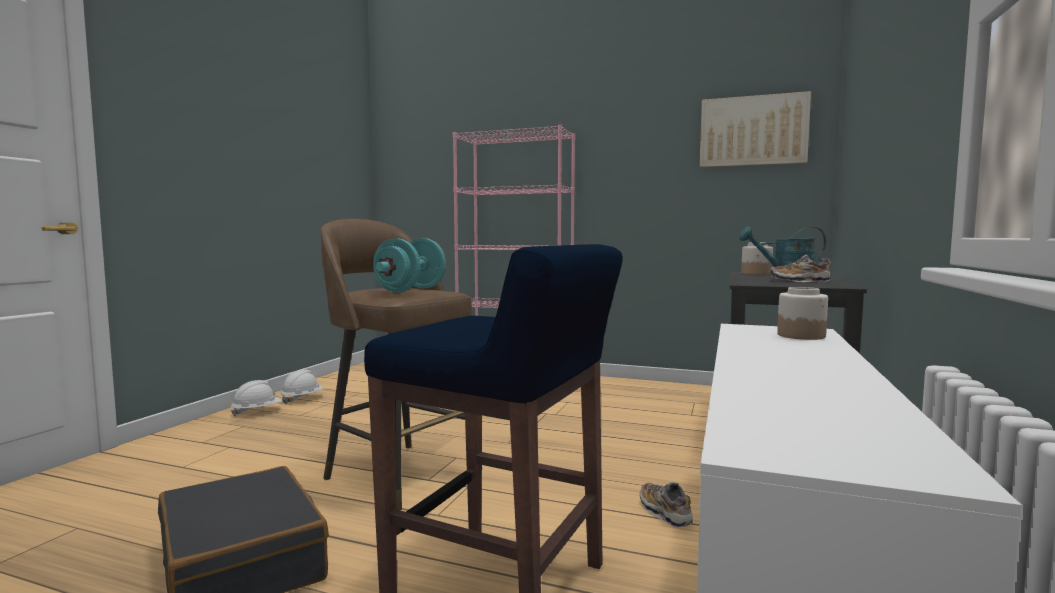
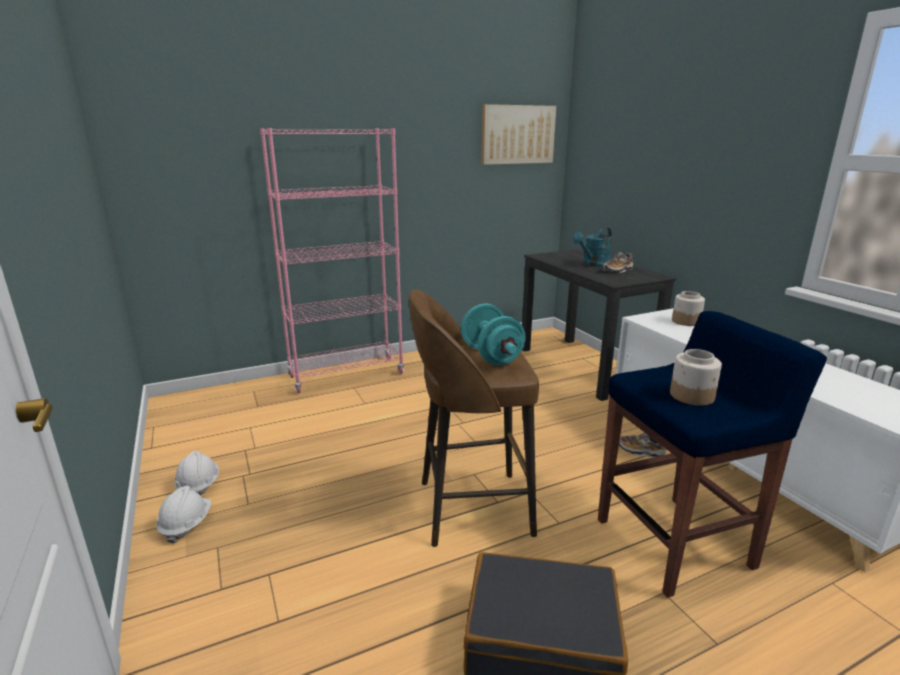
camera: 45 degrees left, 15 degrees up
jar [741,243,773,275] -> jar moved to [670,349,722,406]

